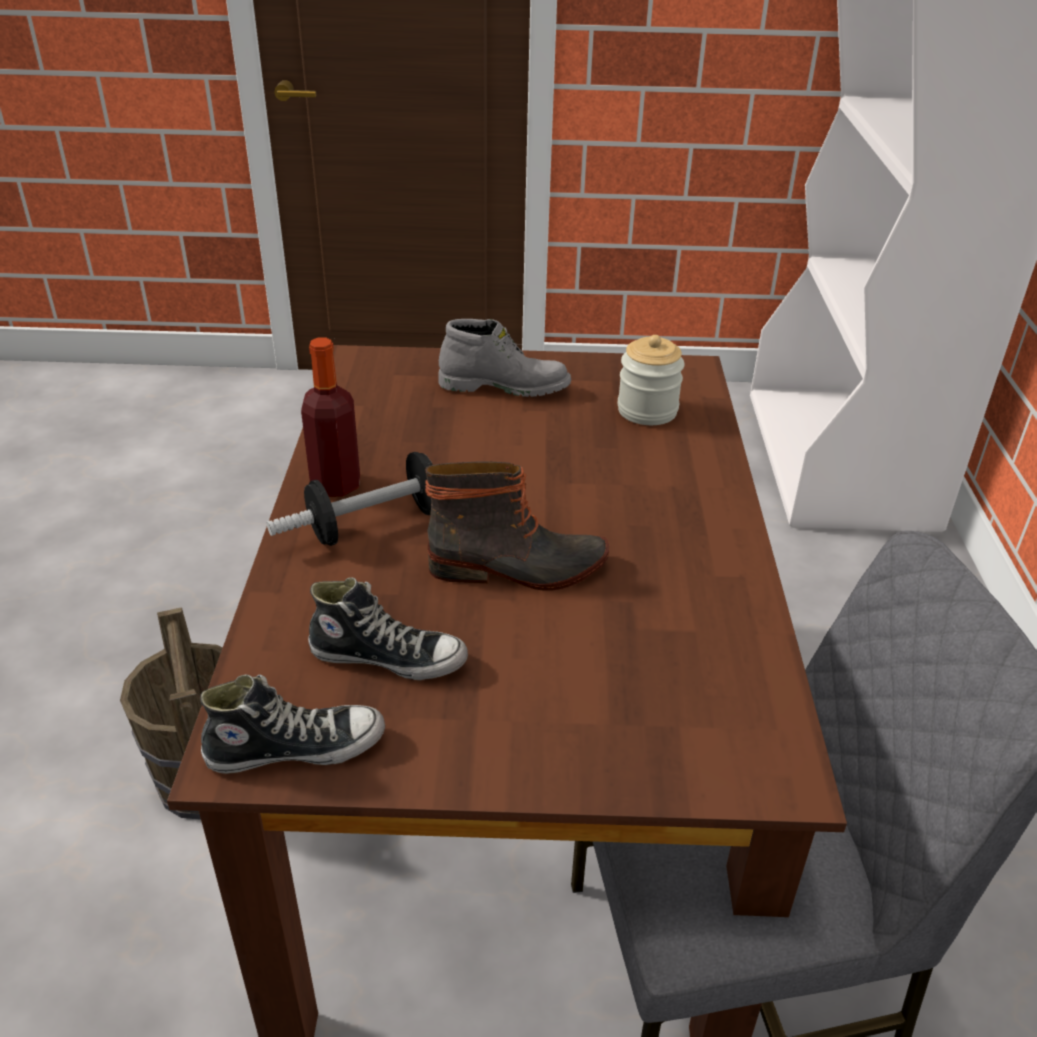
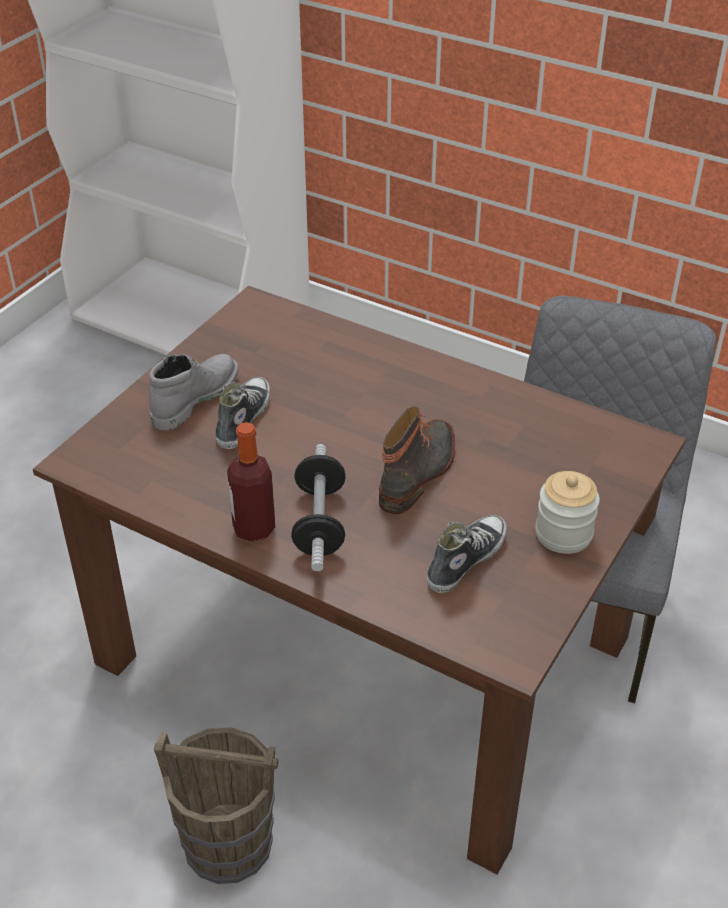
camera: 60 degrees left, 5 degrees up
shoe [200,675,385,774] -> shoe moved to [215,377,270,449]
jar [617,335,685,425] -> jar moved to [535,471,600,554]

